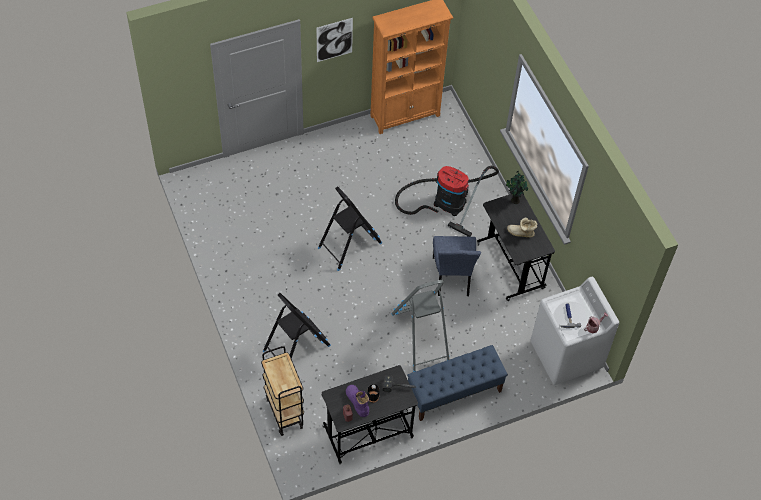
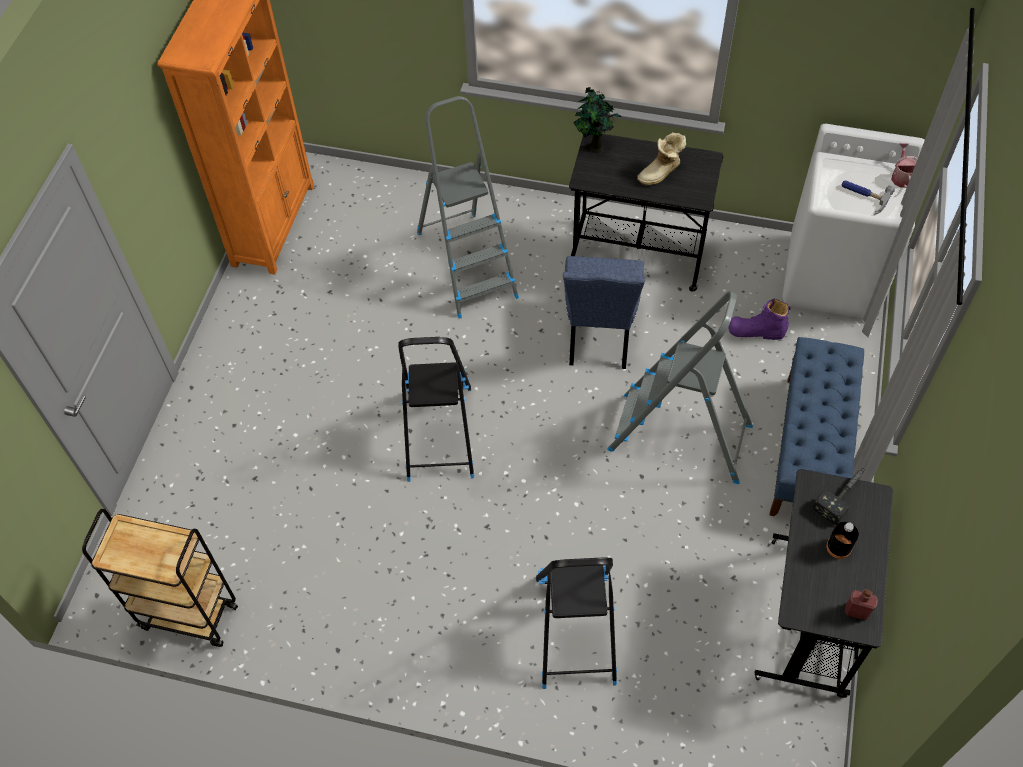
camera: 50 degrees left, 0 degrees up
brown cart [261,346,304,436] -> brown cart moved to [82,509,238,647]
picture [316,18,353,62] -> none
purple boot [346,385,369,417] -> purple boot moved to [728,299,791,340]
vacuum cleaner [395,166,499,237] -> grey step ladder [417,96,519,319]
blue chair [433,236,481,296] -> blue chair turned 60 degrees clockwise [563,256,645,369]

